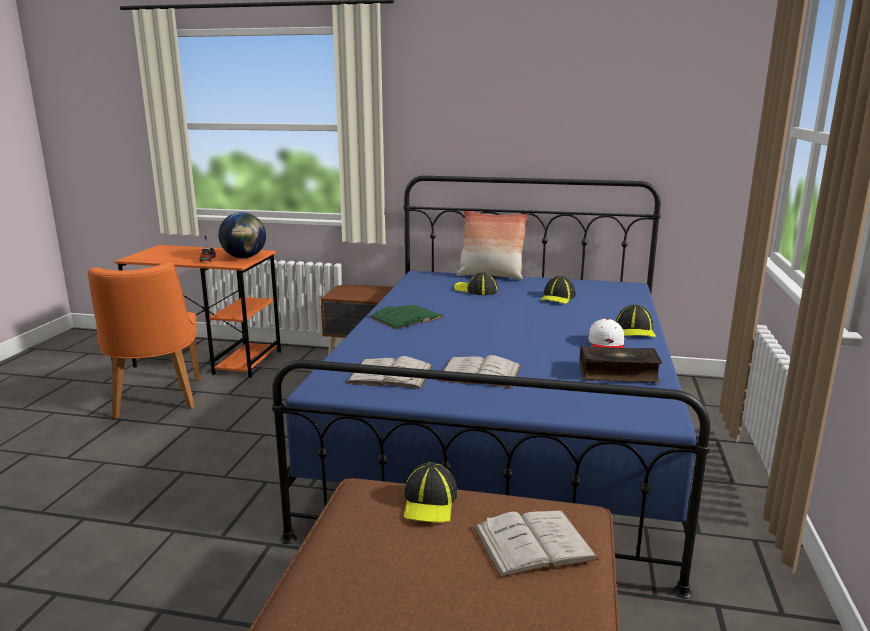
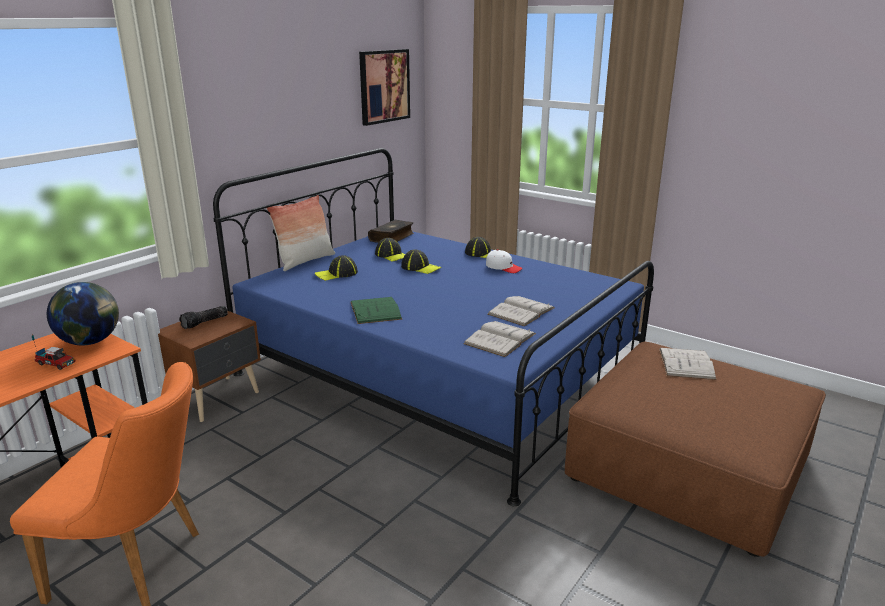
camera: 65 degrees left, 5 degrees up
cap [404,462,458,523] -> cap moved to [401,249,442,274]
book [580,346,662,383] -> book moved to [368,220,414,243]
none -> flashlight [179,306,228,329]
none -> picture [359,49,410,126]

